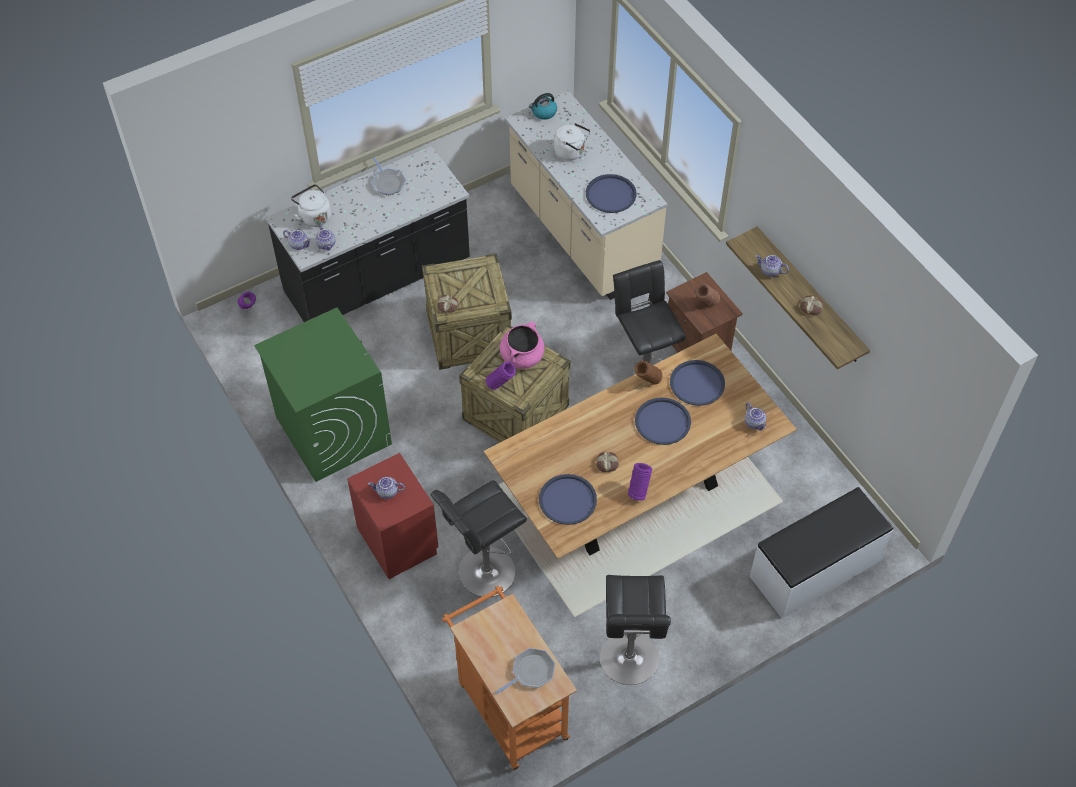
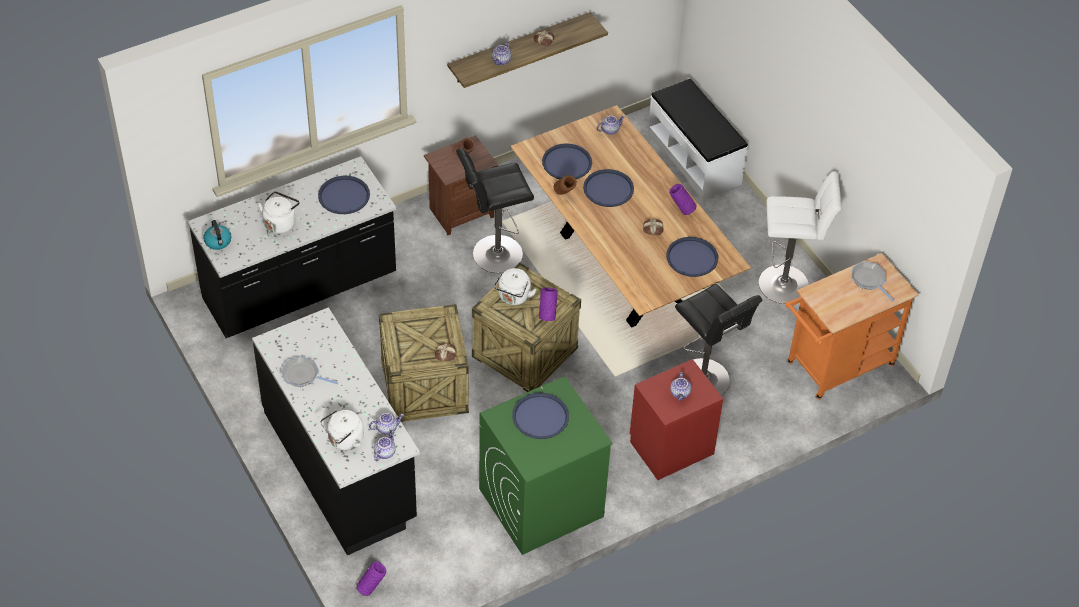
camera: 90 degrees left, 5 degrees down
frying pan [371,157,406,195] -> frying pan turned 135 degrees counterclockwise [281,356,338,387]
pink cooking pot [500,322,544,369] -> white kettle [494,268,537,305]
beige counter [505,91,667,300] -> black counter [187,156,396,338]
black stool [600,575,671,685] -> white stool [759,171,841,304]
none -> blue tray [512,392,569,439]

